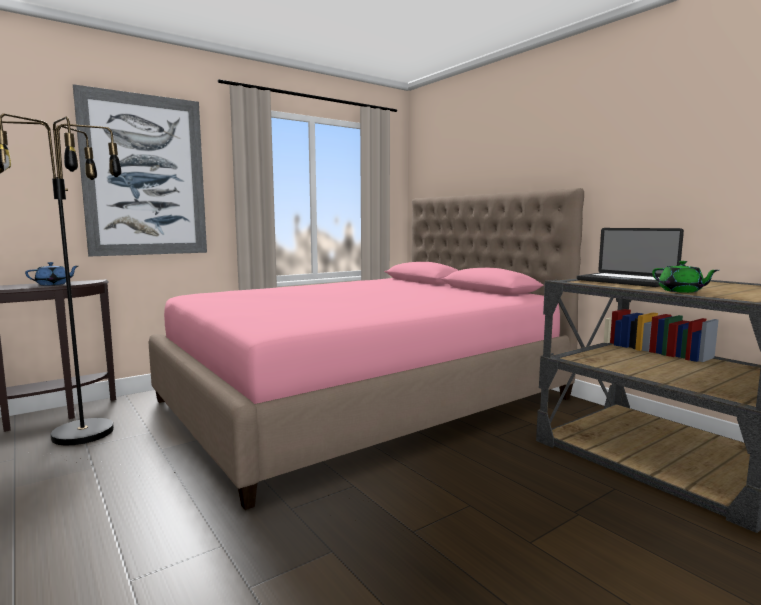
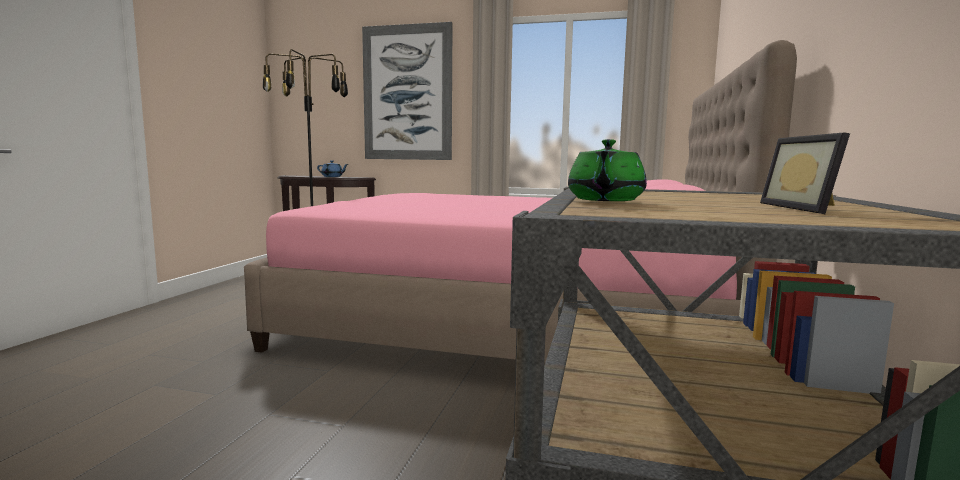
camera: 50 degrees right, 0 degrees up
laptop [577,228,684,287] -> none
none -> picture frame [760,132,850,214]

